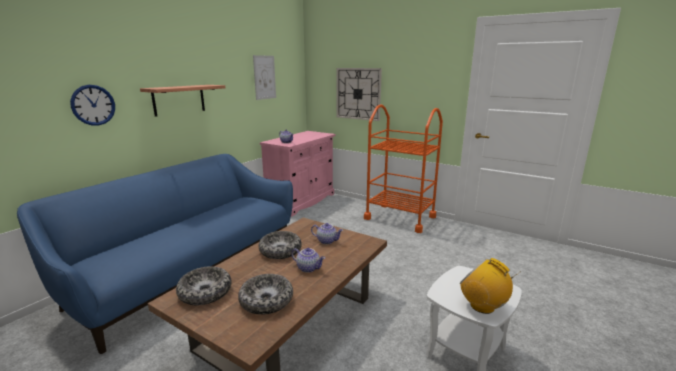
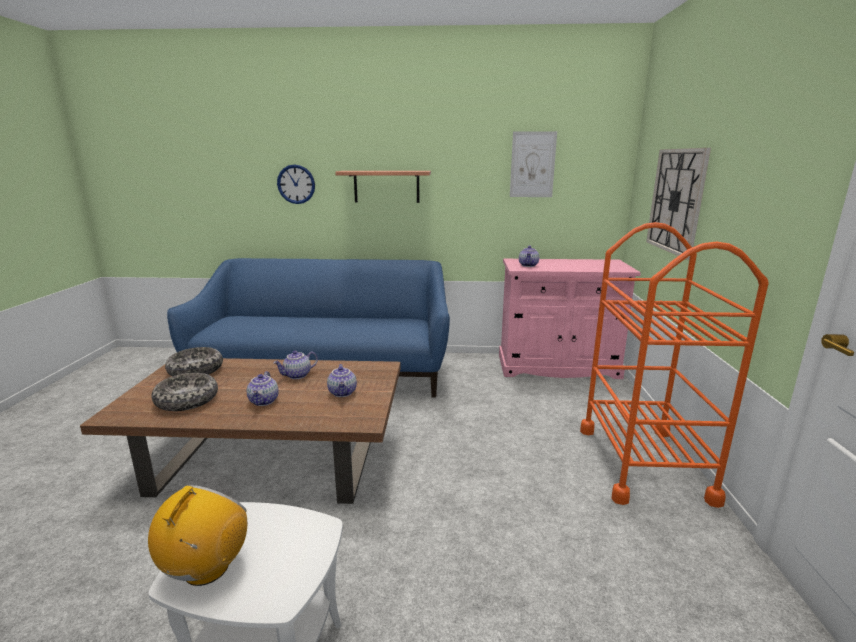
camera: 60 degrees right, 0 degrees up
bowl [259,231,302,259] -> teapot [273,351,318,379]

